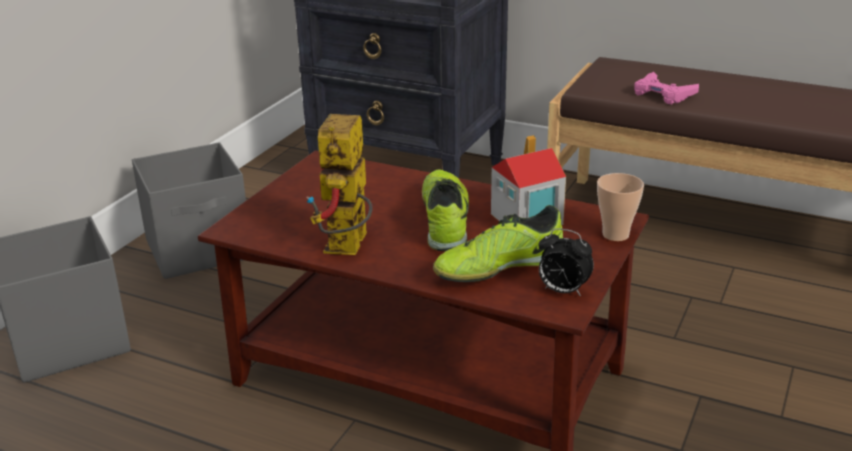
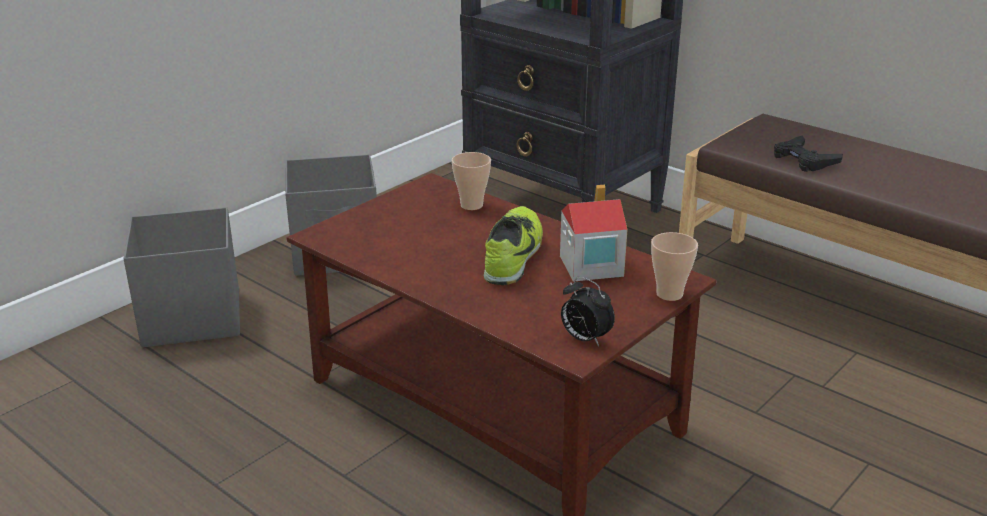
camera: 15 degrees right, 0 degrees up
toy robot [306,114,373,255] -> none
shoe [433,205,563,282] -> none
pink game controller [634,72,699,104] -> black game controller [774,136,843,172]
none -> cup [452,152,491,210]

